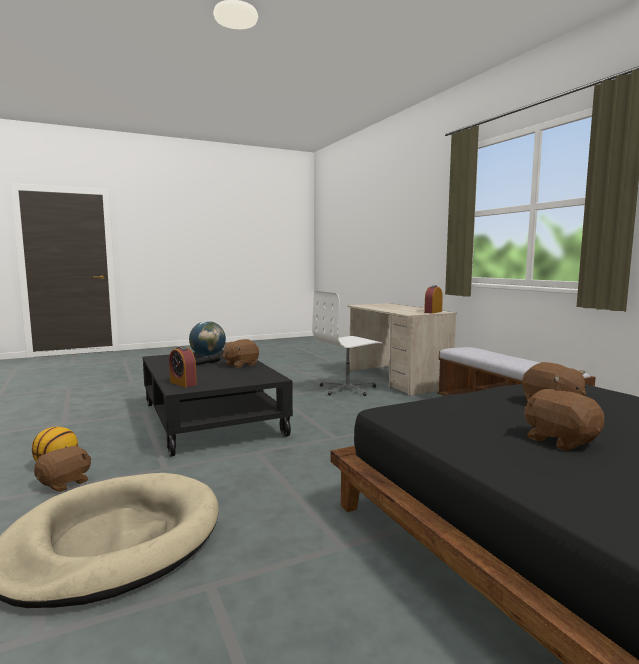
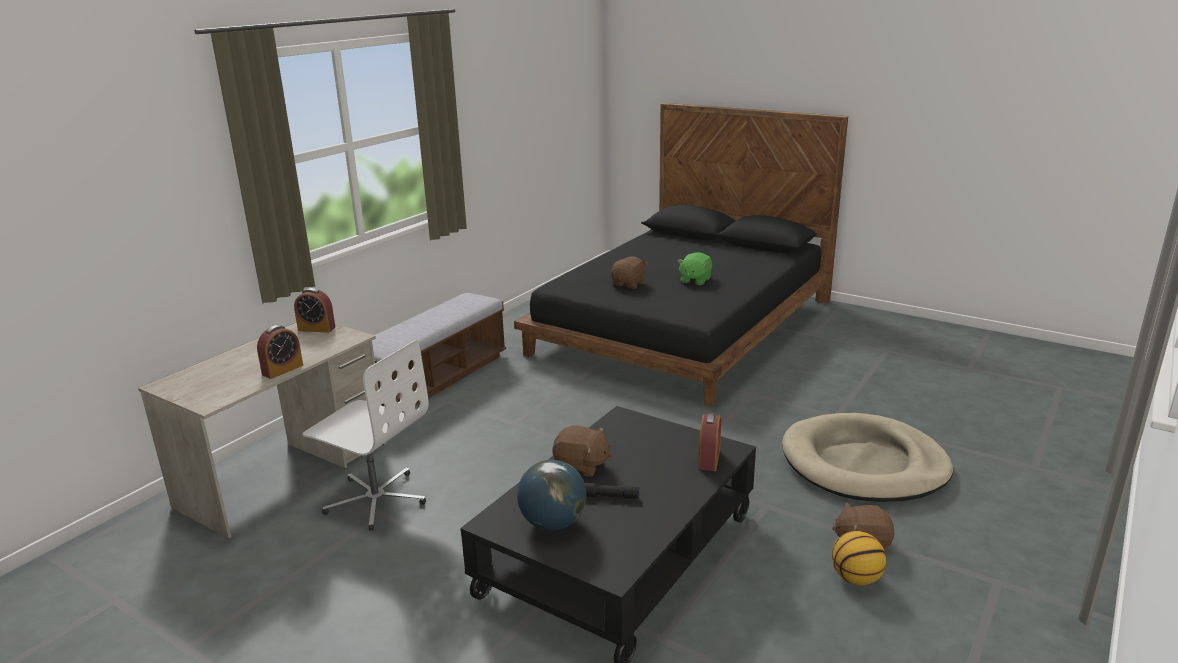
camera: 120 degrees left, 15 degrees up
brown plush toy [524,389,604,451] -> green plush toy [678,252,712,285]
none -> alarm clock [257,325,303,379]

